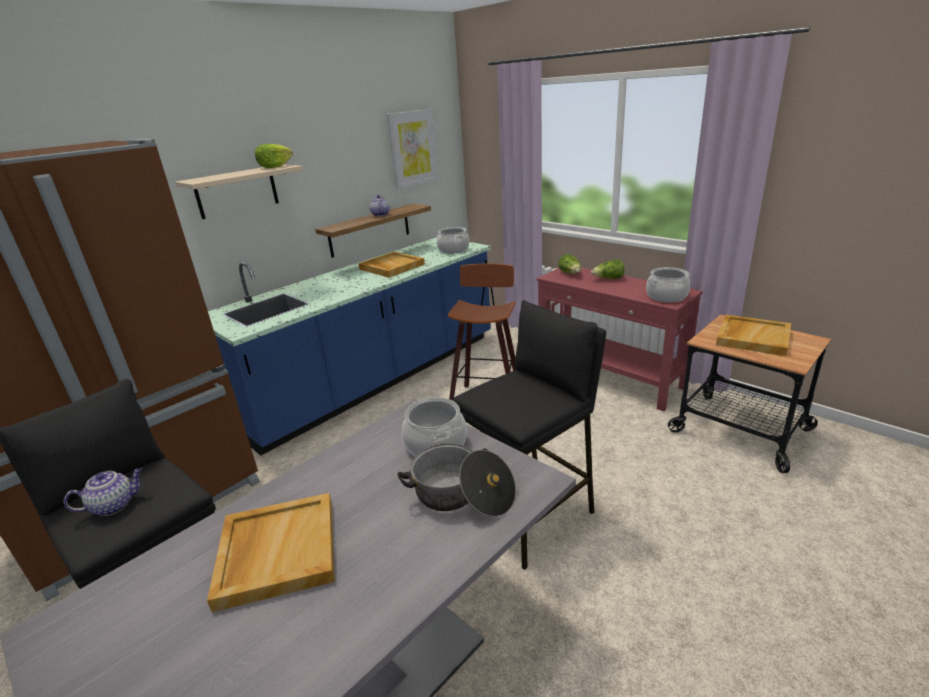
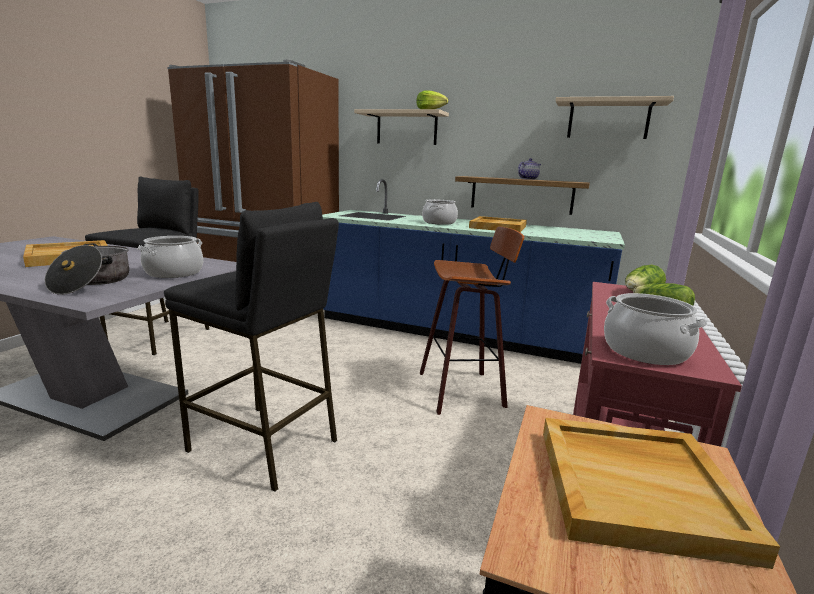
camera: 65 degrees right, 10 degrees down
teapot [63,468,142,516] -> none
picture [387,109,439,189] -> beige shelf [555,96,674,139]
cooking pot [437,227,469,254] -> cooking pot moved to [422,200,458,225]

